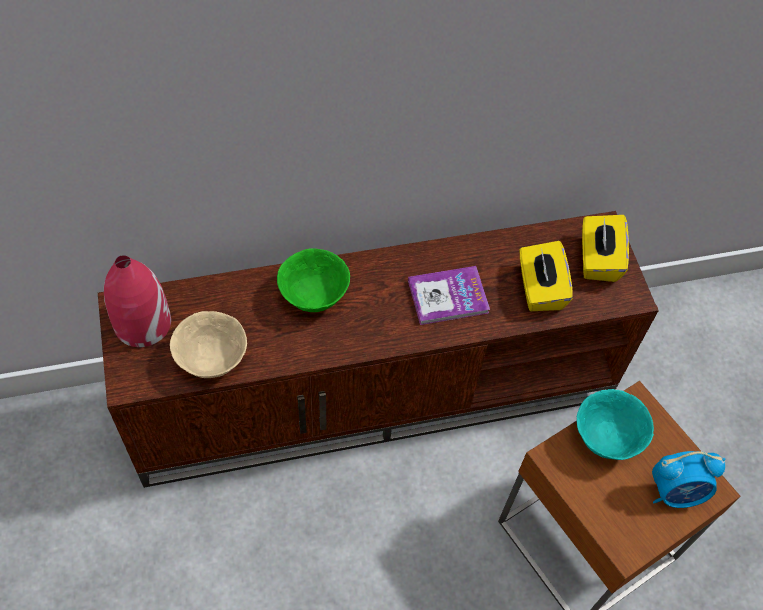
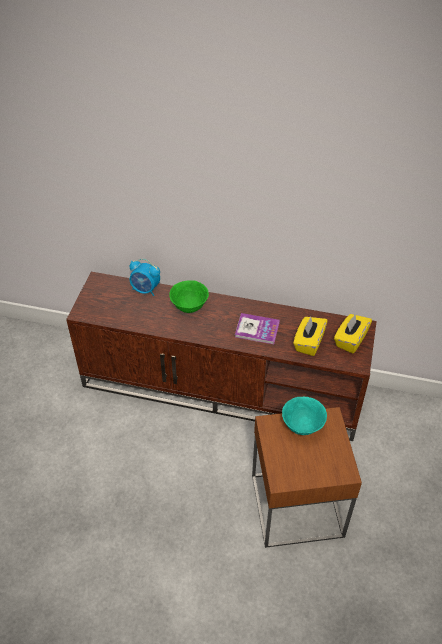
camera: 30 degrees right, 10 degrees down
red vase [104,255,171,347] -> none
beige bowl [170,311,247,378] -> none
alarm clock [652,451,725,508] -> alarm clock moved to [129,259,160,296]

